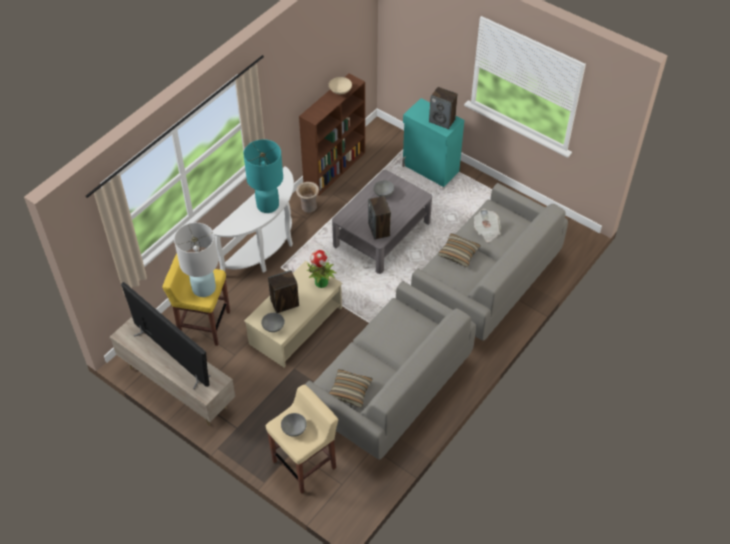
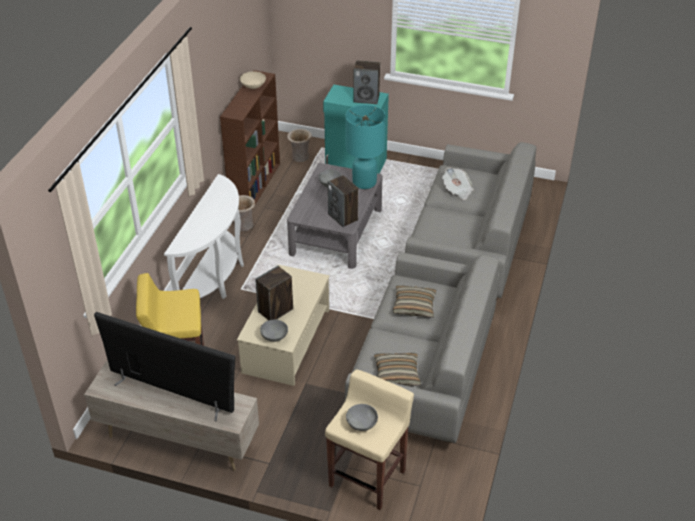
camera: 20 degrees left, 10 degrees down
white table lamp [174,223,218,297] -> none
turquoise table lamp [243,139,283,213] -> turquoise table lamp moved to [345,105,386,189]
potted plant [306,250,336,288] -> none
pillow [438,233,481,267] -> pillow moved to [393,285,436,317]
none -> beige vase [287,129,312,162]

